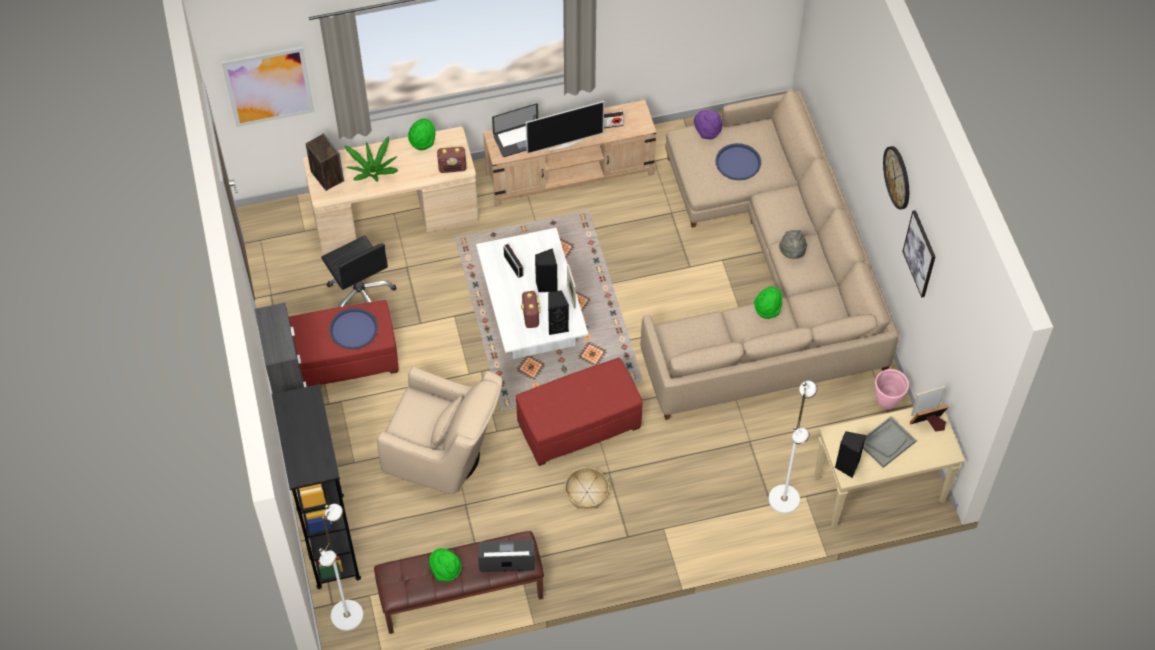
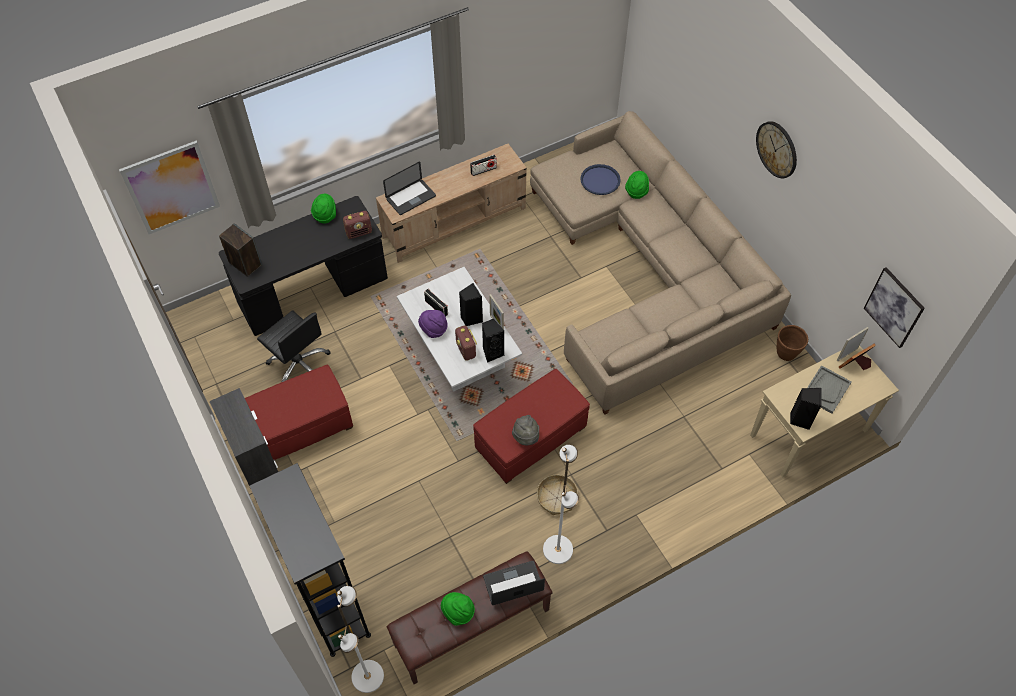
camera: 15 degrees left, 0 degrees up
beige desk [303,127,479,253] -> black desk [219,196,388,336]
blue tray [329,308,378,349] -> none
potted plant [345,136,399,182] -> none
beige armchair [377,366,503,494] -> none
television [526,101,604,154] -> none
purple hat [694,110,722,139] -> purple hat moved to [418,310,448,338]
green hat [754,287,783,319] -> green hat moved to [625,171,649,199]
white floor lamp [768,381,817,513] -> white floor lamp moved to [543,445,579,564]
grey hat [779,230,807,259] -> grey hat moved to [512,415,539,445]
pink planter [875,369,909,409] -> brown planter [776,325,808,361]
picture [902,210,935,298] -> picture moved to [864,267,925,348]

